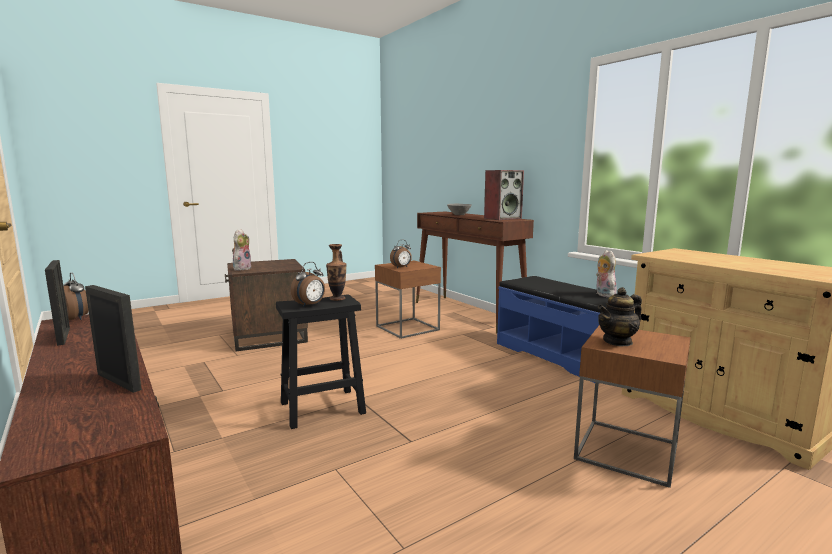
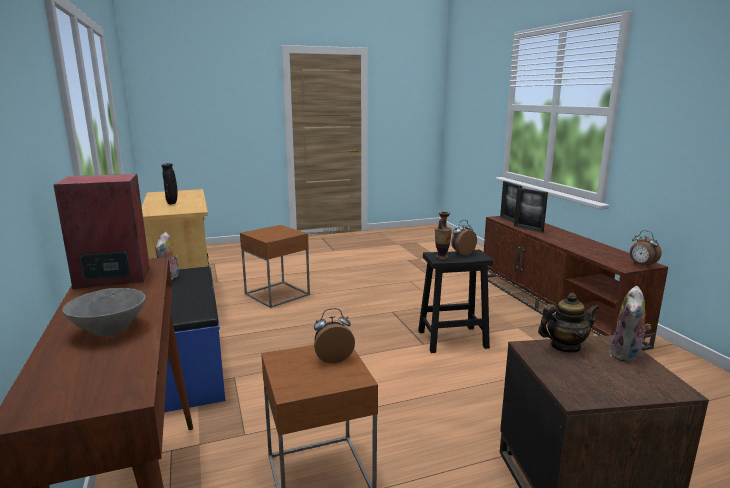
camera: 165 degrees left, 5 degrees up
picture frame [45,260,70,346] -> picture frame moved to [500,181,522,223]
teapot [598,287,642,347] -> teapot moved to [538,293,599,353]
none -> black vase [162,163,178,204]

